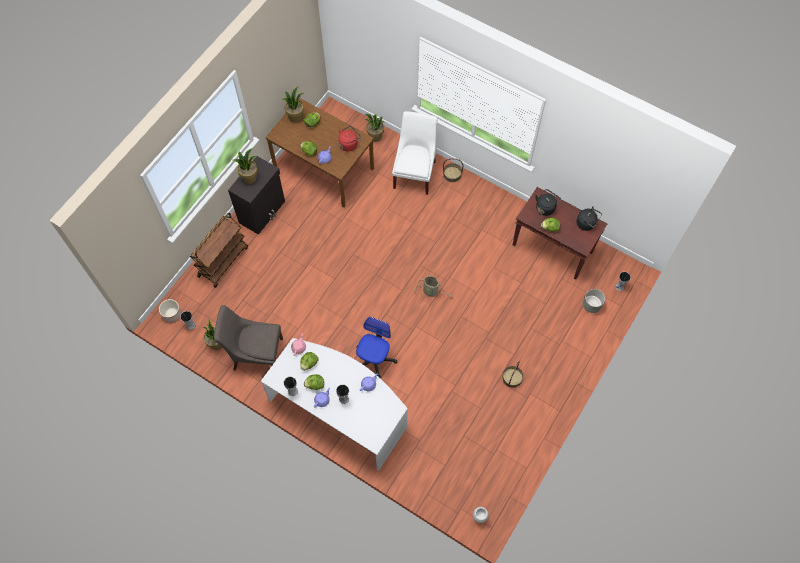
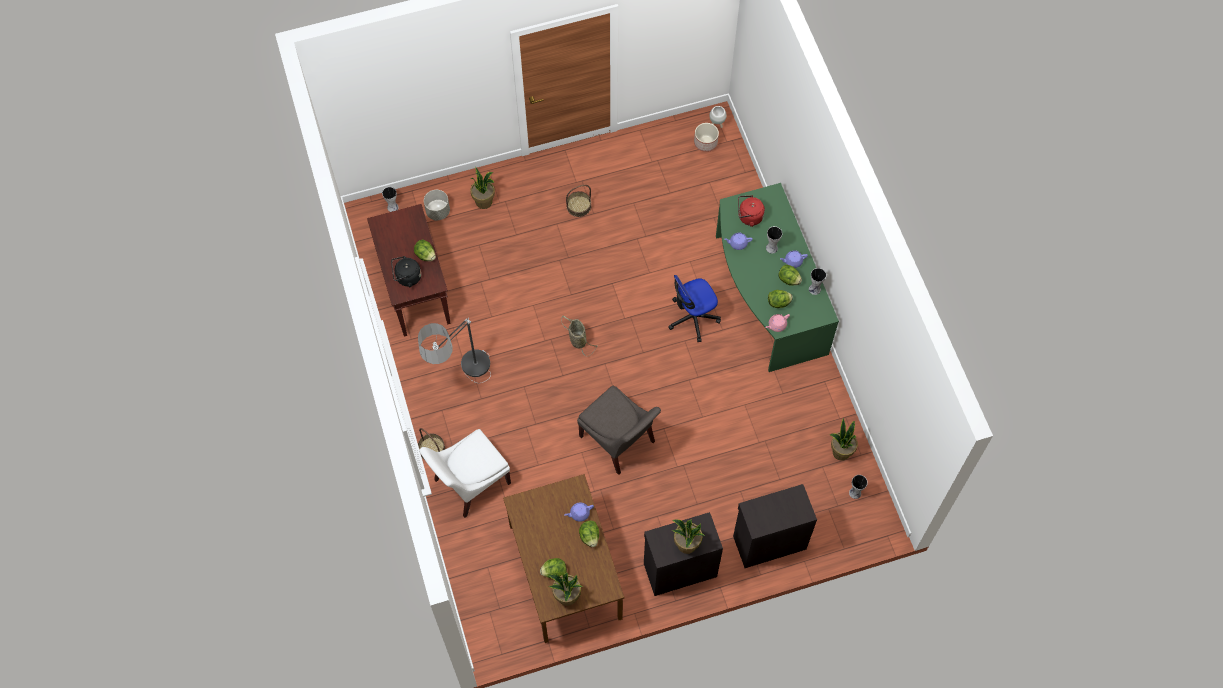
camera: 140 degrees left, 0 degrees up
planter [159,299,182,323] -> planter moved to [694,123,719,152]
brown cart [190,213,248,288] -> black cabinet [733,484,817,568]
grey chair [214,305,283,371] -> grey chair moved to [577,386,661,475]
white desk [261,338,408,471] -> green desk [716,183,839,372]
red kettle [338,126,361,152] -> red kettle moved to [738,195,765,227]
potted plant [364,114,384,142] -> potted plant moved to [470,167,495,209]
black kettle [576,207,602,231] -> none
none -> floor lamp [418,318,491,383]

